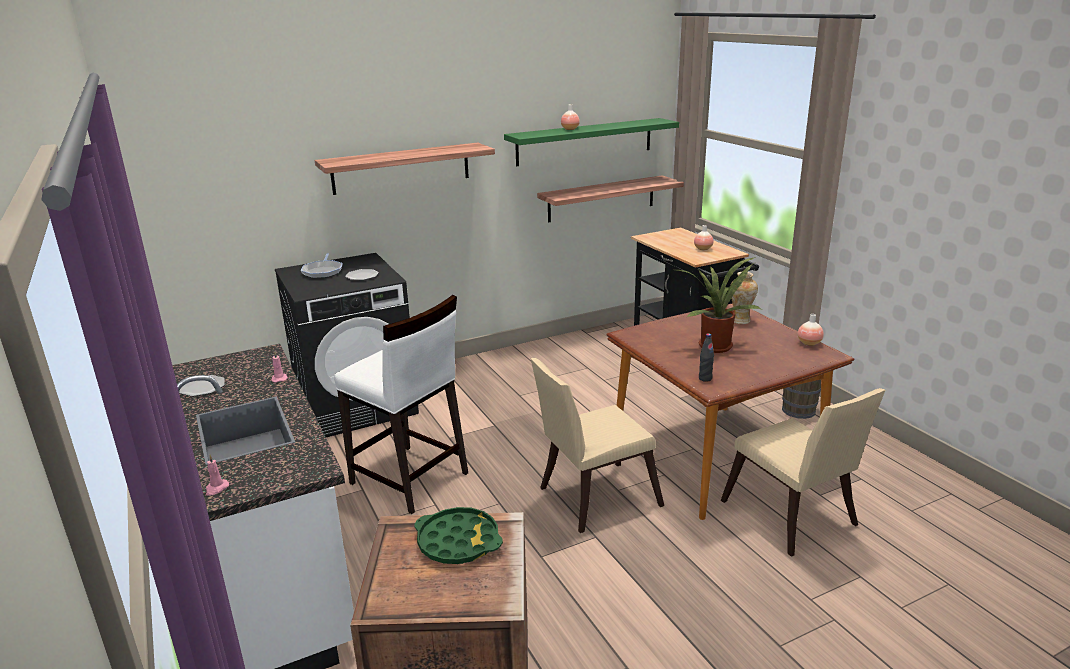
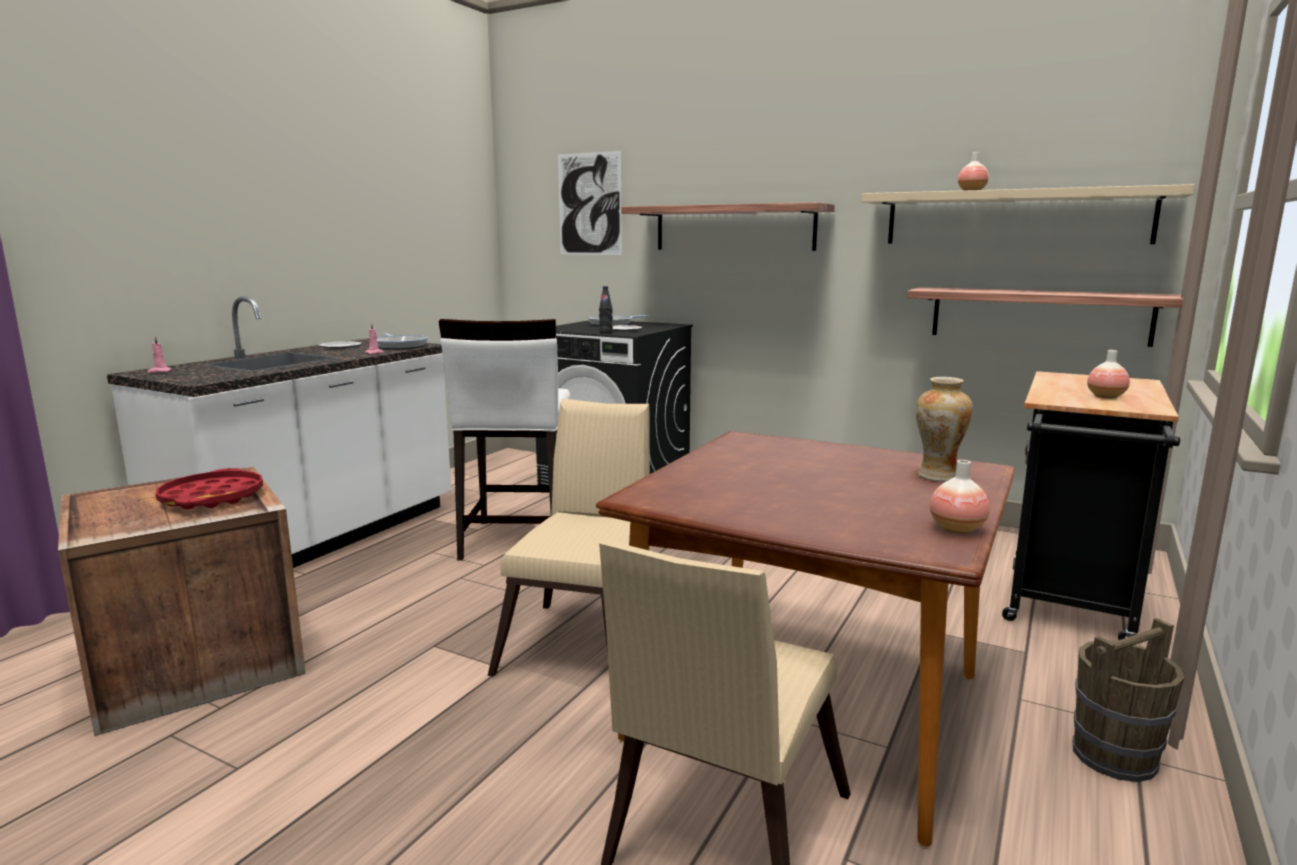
camera: 55 degrees right, 10 degrees down
green tray [415,507,503,564] -> red tray [155,468,263,509]
green shelf [504,118,679,166] -> beige shelf [862,184,1195,244]
beige chair [531,358,664,533] -> beige chair turned 75 degrees clockwise [488,399,650,677]
potted plant [677,257,761,353] -> none
black bottle [699,333,714,382] -> black bottle moved to [599,286,613,333]
none -> frying pan [377,333,428,349]
none -> picture [558,151,622,255]

